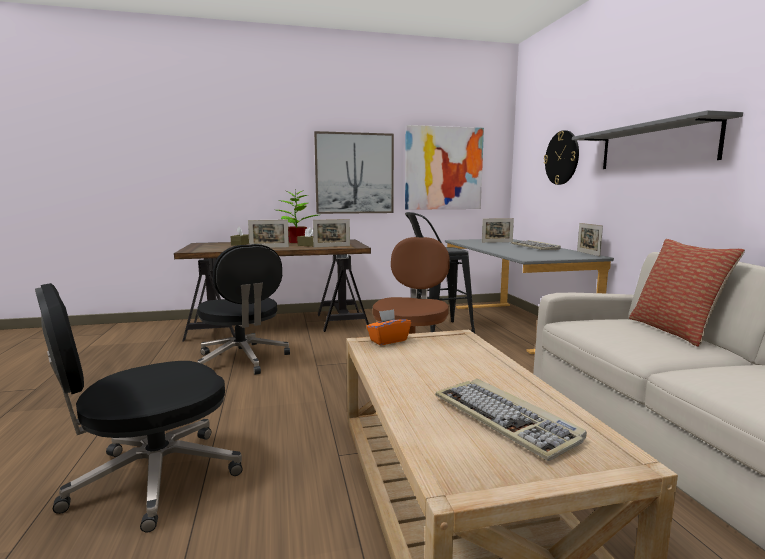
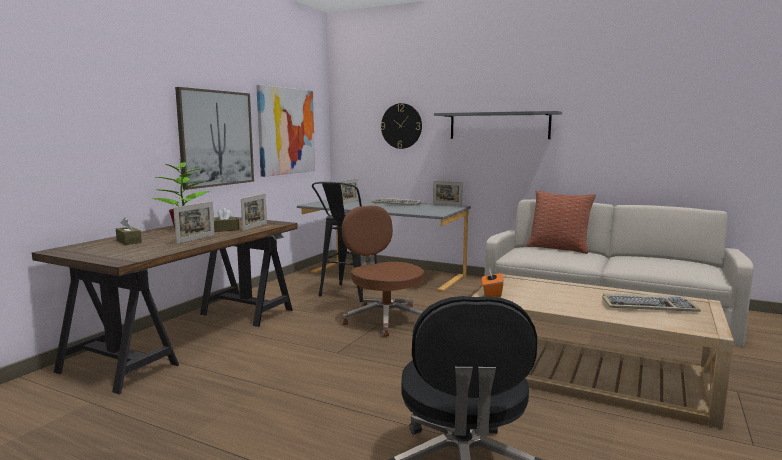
camera: 50 degrees left, 0 degrees up
black office chair [198,244,290,375] -> none

